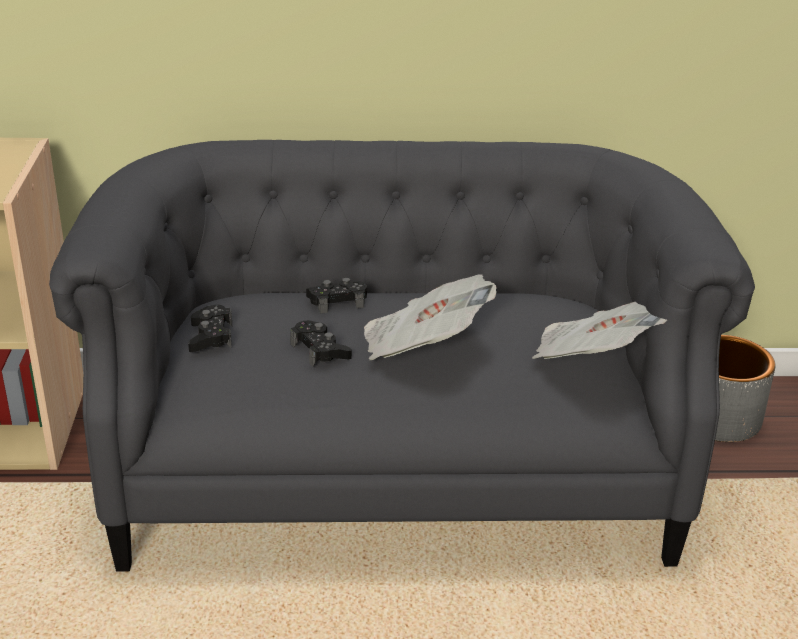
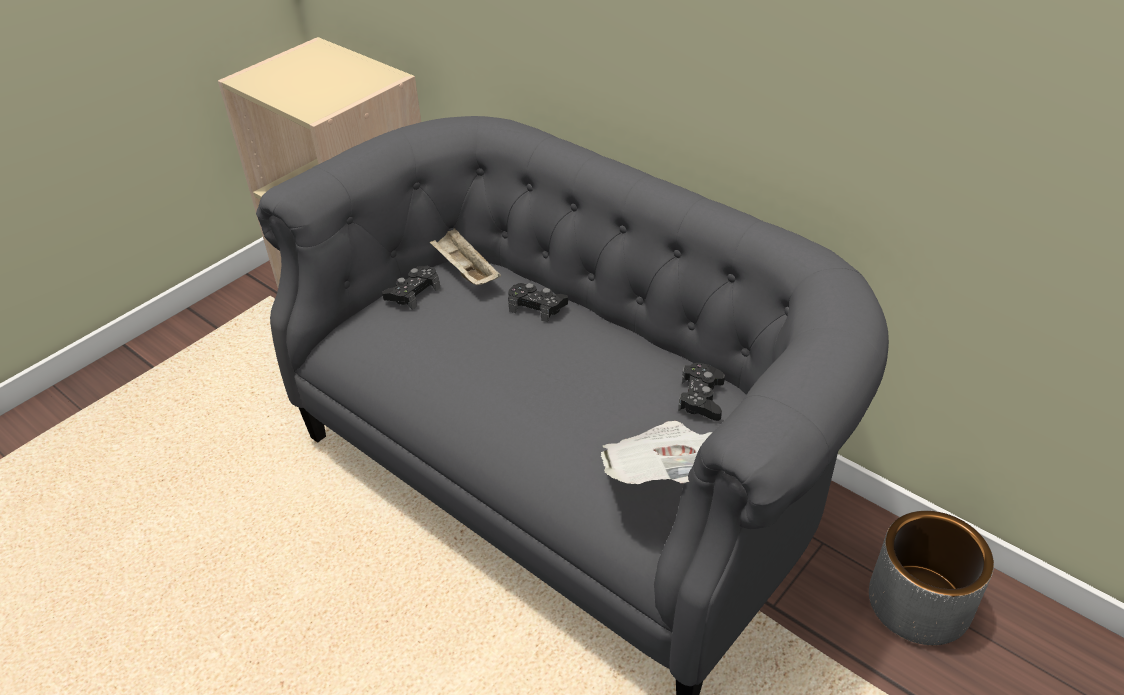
camera: 45 degrees right, 10 degrees up
black game controller [290,320,352,367] -> black game controller moved to [678,363,725,421]
newspaper [364,275,497,360] -> none
none -> beige tray [430,228,501,285]

